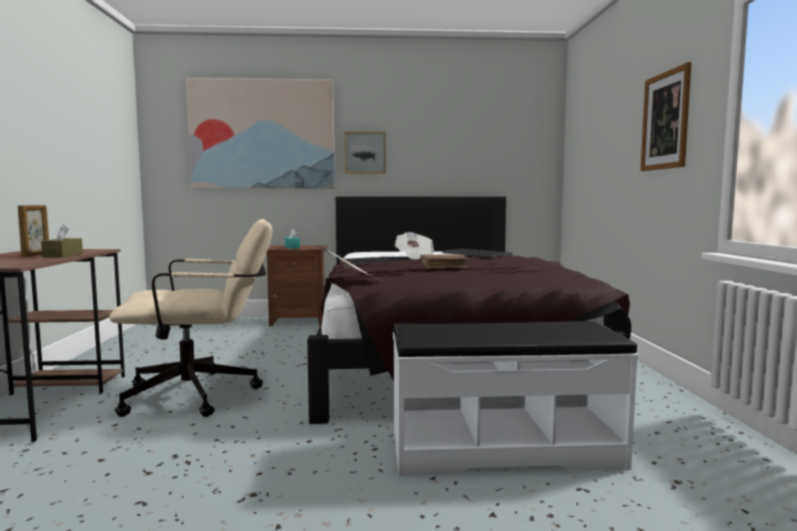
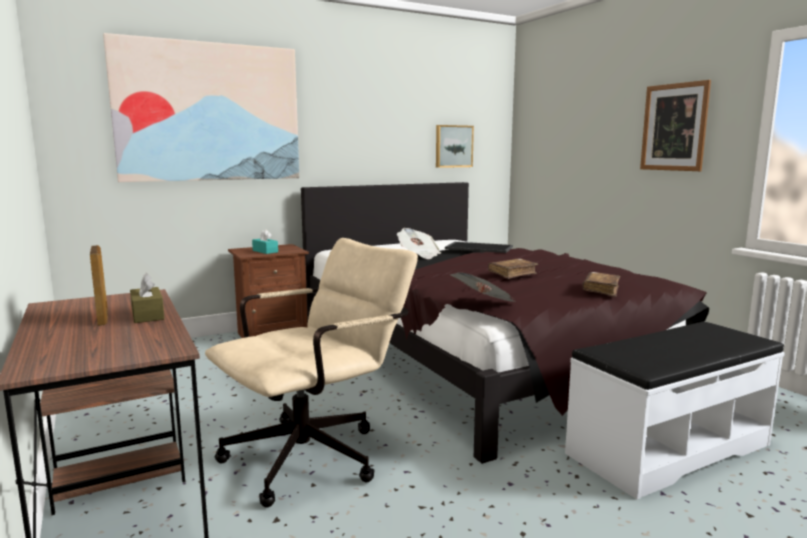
camera: 25 degrees left, 5 degrees up
picture [344,132,385,174] -> picture moved to [436,125,474,168]
none -> brown book [582,272,620,297]

